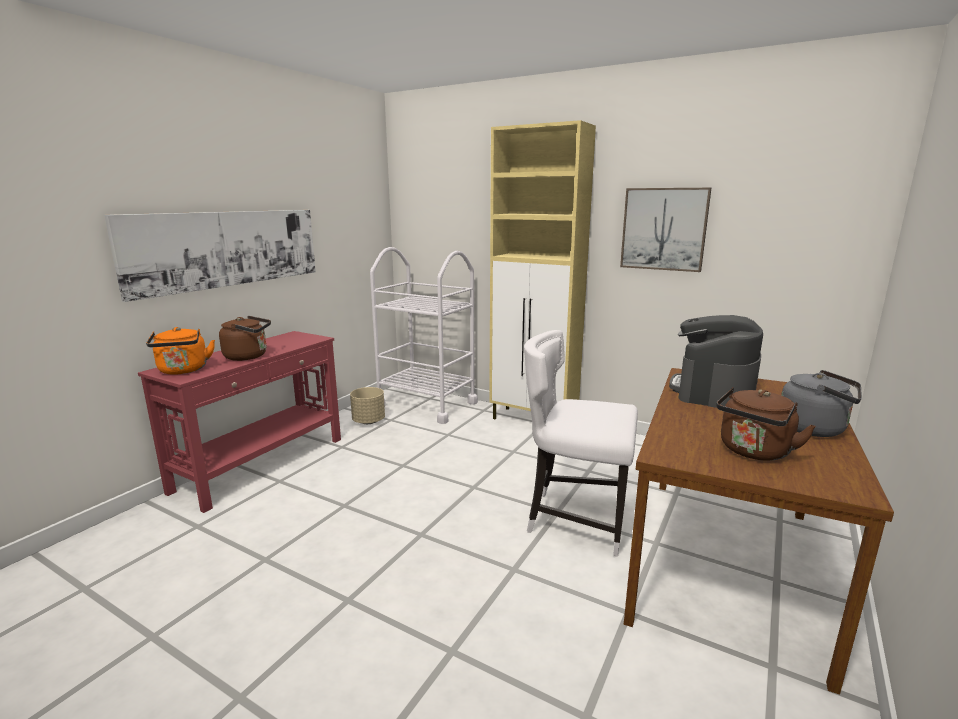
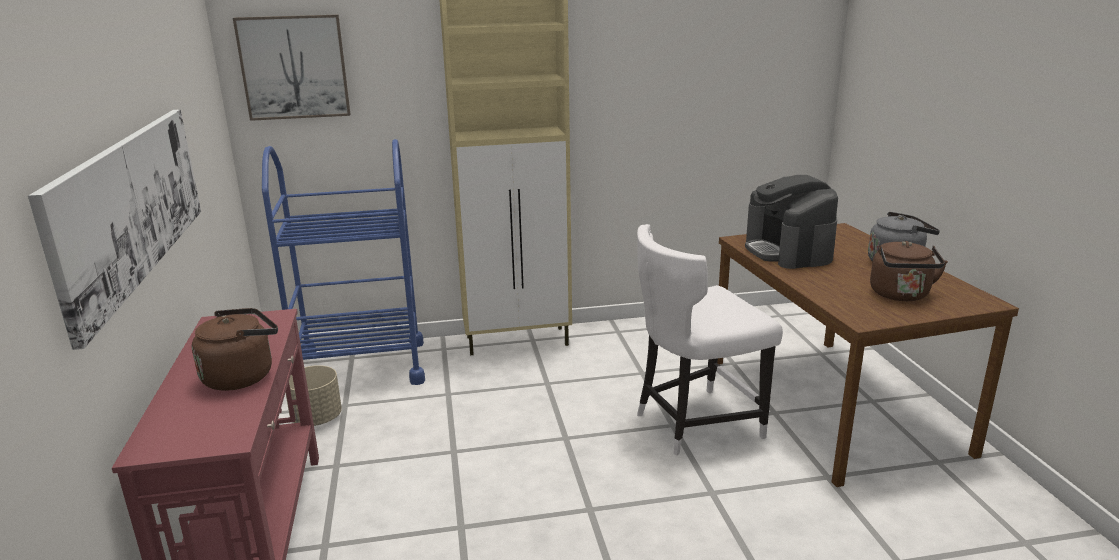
camera: 40 degrees left, 5 degrees up
orange kettle [146,327,215,375] -> none
white cart [370,247,478,424] -> blue cart [262,139,425,385]
picture [620,188,711,272] -> picture moved to [233,15,351,121]

